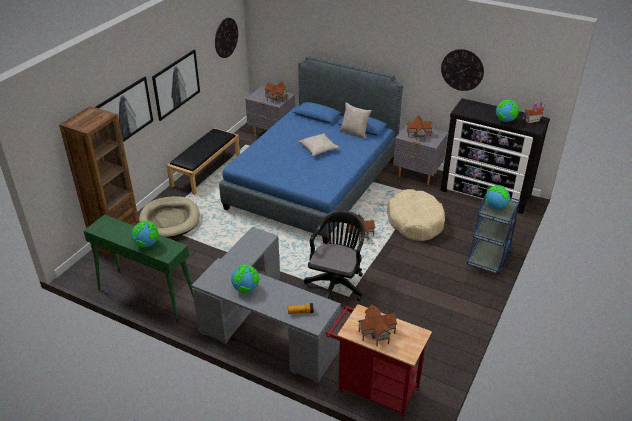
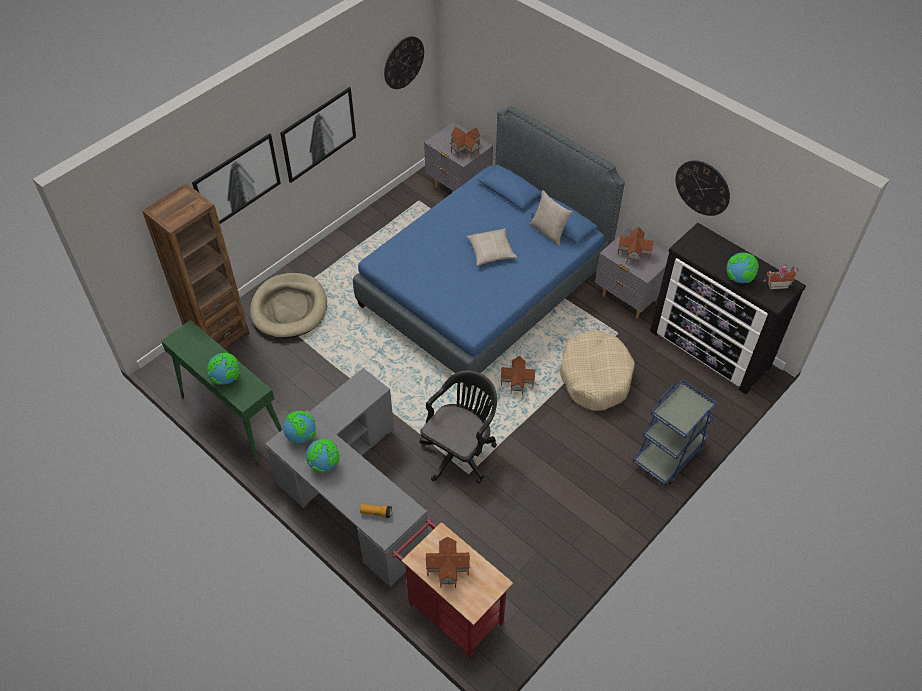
camera: 15 degrees right, 15 degrees up
black bench [167,128,240,195] -> none
globe [485,185,511,209] -> globe moved to [283,411,316,444]

